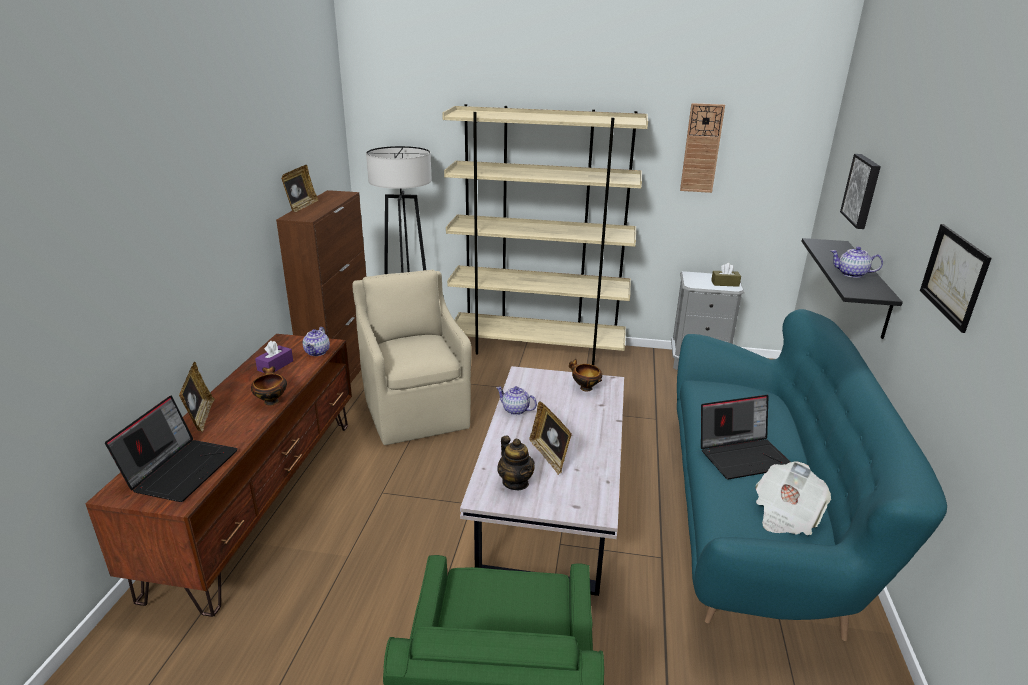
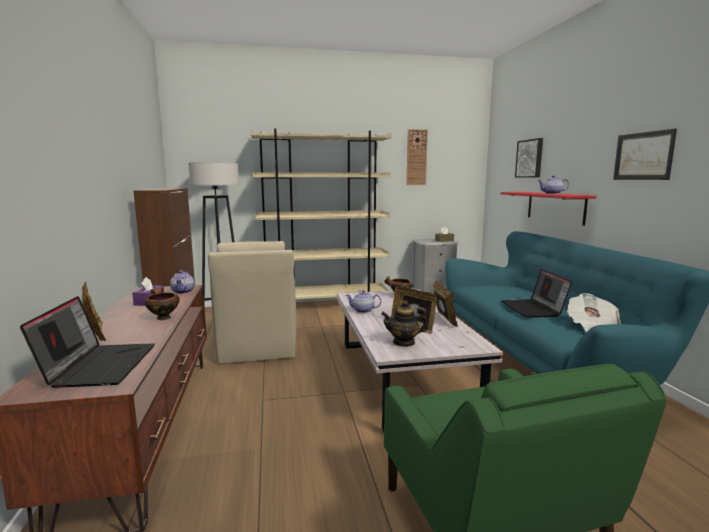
camera: 20 degrees left, 15 degrees down
picture frame [281,165,318,212] -> picture frame moved to [433,280,458,327]
beige armchair [352,270,472,445] -> beige armchair turned 150 degrees counterclockwise [208,241,296,364]
teapot [497,435,535,490] -> teapot turned 135 degrees clockwise [381,300,429,347]
laptop [701,395,791,480] -> laptop turned 120 degrees clockwise [501,269,572,318]
black shelf [801,238,903,339] -> red shelf [501,192,596,226]

